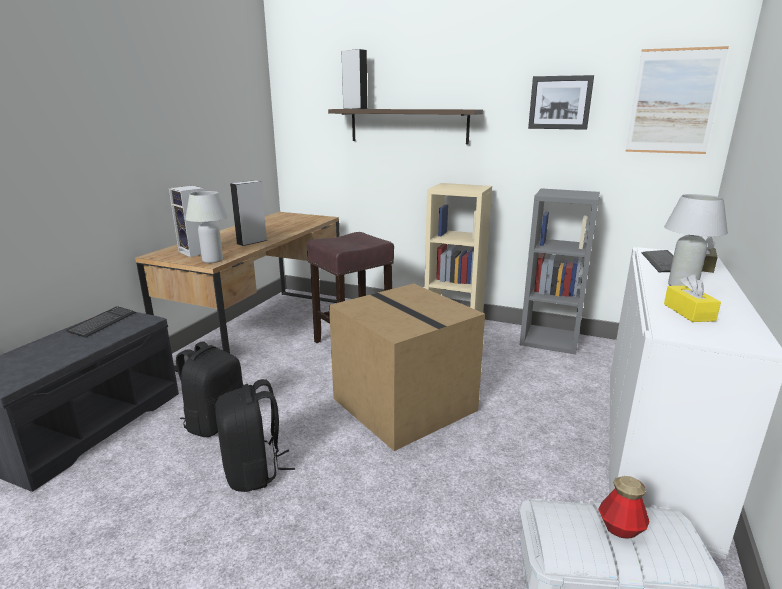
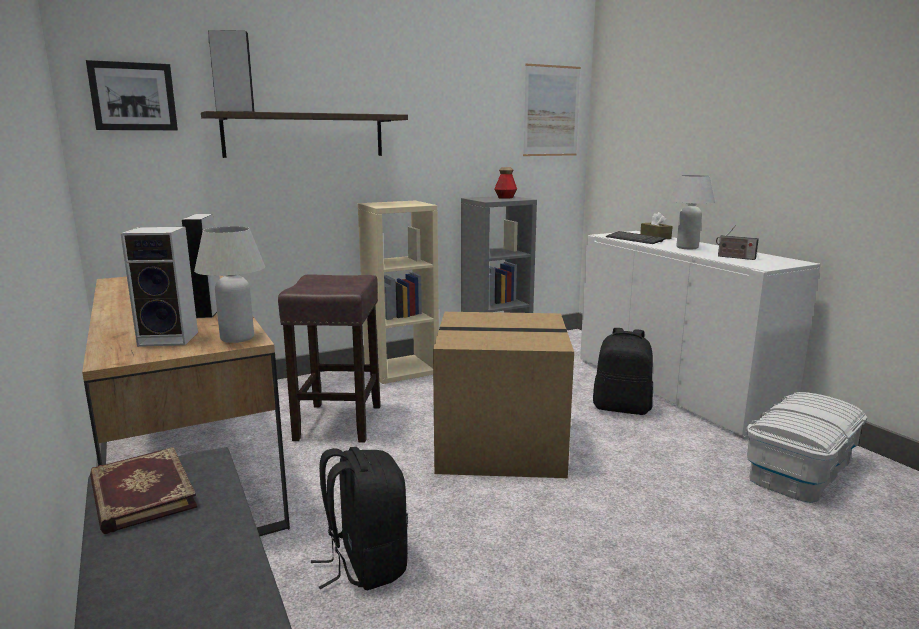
camera: 50 degrees left, 5 degrees down
keyboard [66,306,135,337] -> book [90,447,197,534]
black backpack [215,379,295,492] -> black backpack moved to [593,328,653,415]
picture [528,75,594,130] -> picture moved to [86,60,178,130]
bottle [598,476,650,539] -> bottle moved to [494,167,517,199]
yellow tissue box [664,274,721,322] -> radio [716,225,759,260]

